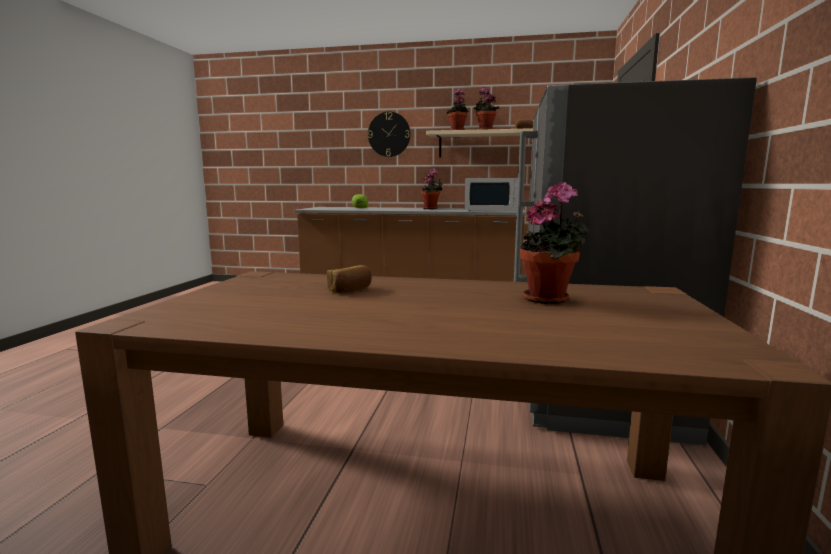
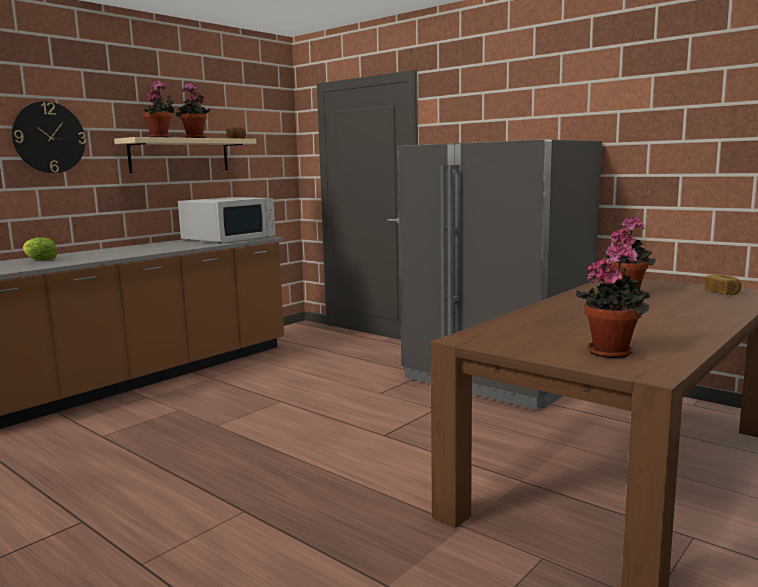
camera: 60 degrees left, 0 degrees up
bread [327,265,372,293] -> bread moved to [705,274,741,295]
potted plant [421,168,443,209] -> potted plant moved to [576,241,650,358]

